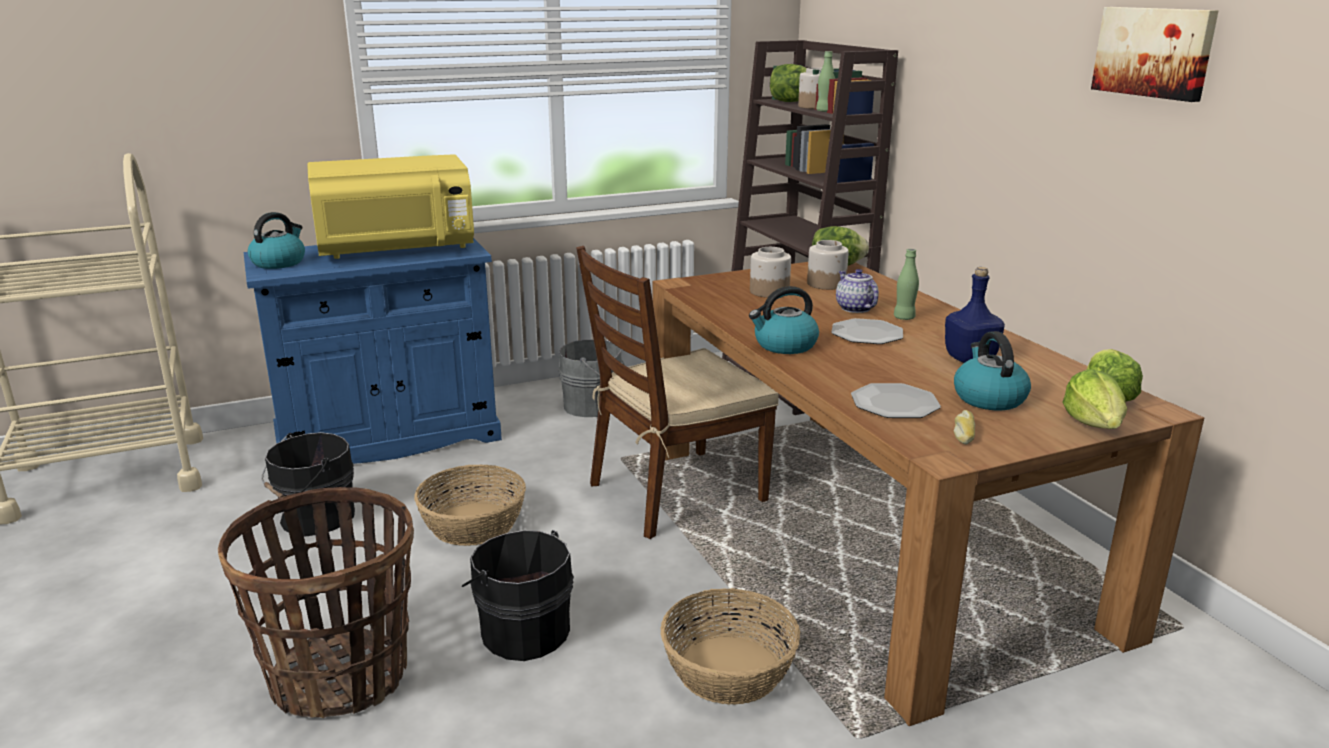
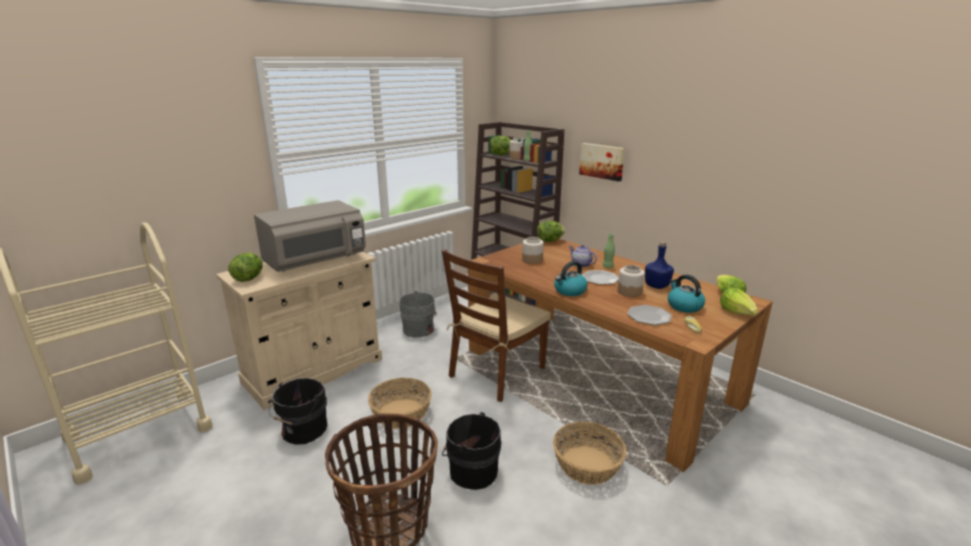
camera: 20 degrees left, 0 degrees up
blue cabinet [244,238,502,464] -> beige cabinet [216,252,382,410]
kettle [248,212,305,269] -> lettuce [228,252,263,282]
yellow microwave [307,154,474,259] -> grey microwave [254,200,366,272]
jar [807,240,849,290] -> jar moved to [618,265,645,297]
picture [1091,7,1219,102] -> picture moved to [579,143,625,181]

